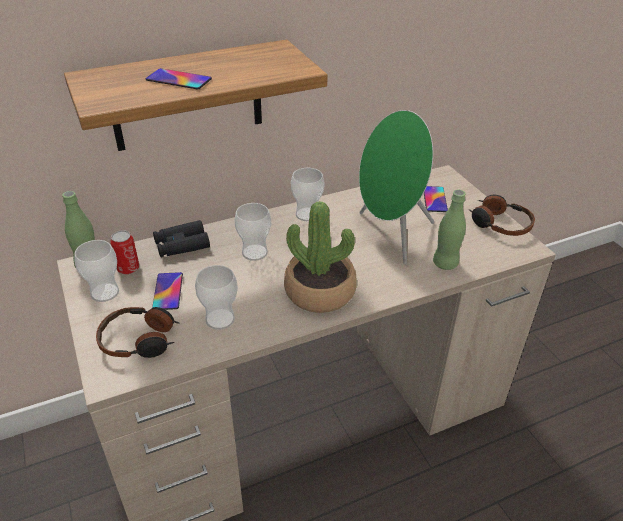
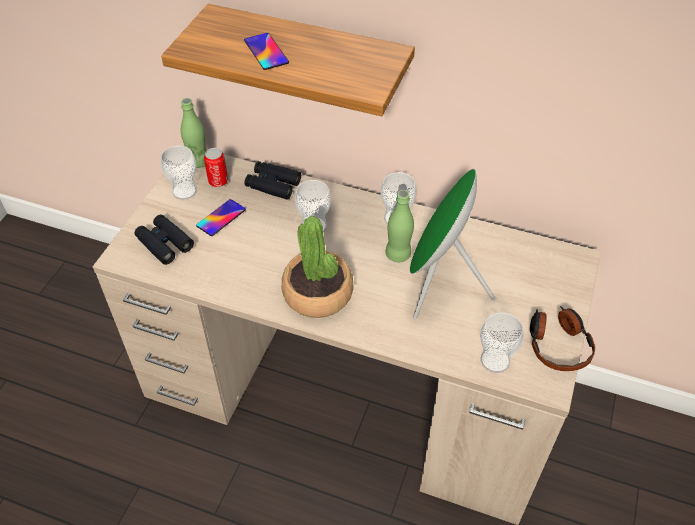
camera: 45 degrees right, 10 degrees up
headphones [96,307,180,358] -> black binoculars [135,215,194,265]
cup [195,265,238,330] -> cup moved to [480,312,524,373]
phone [424,186,448,212] -> none
green bottle [433,190,466,270] -> green bottle moved to [385,190,414,262]

